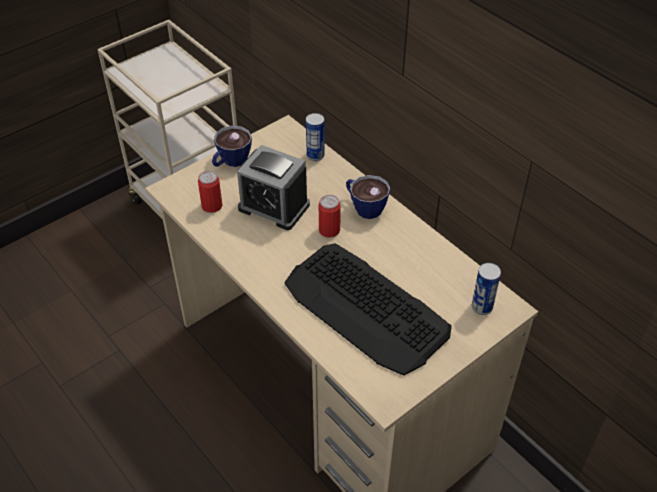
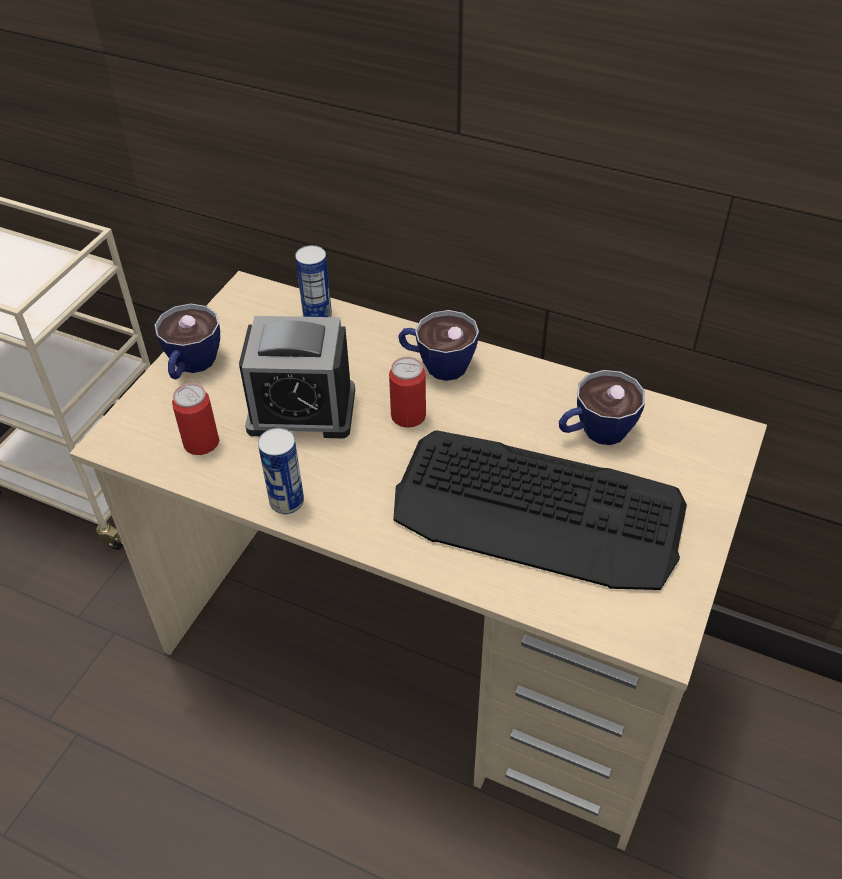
camera: 25 degrees left, 0 degrees up
can [472,263,501,315] -> can moved to [258,428,304,514]
none -> cup [559,370,645,445]

